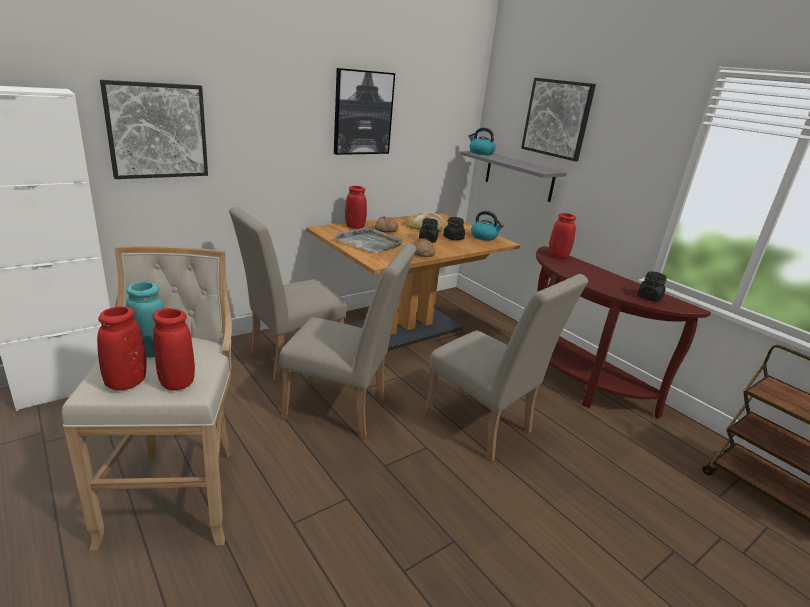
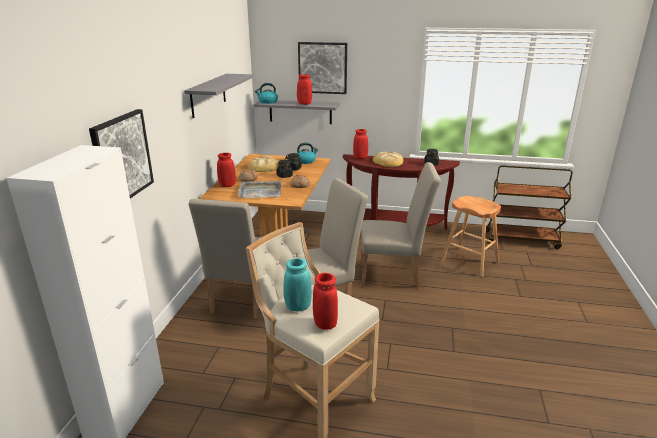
camera: 40 degrees left, 0 degrees up
red vase [152,308,195,390] -> red vase moved to [297,74,312,105]
picture [334,68,395,155] -> grey shelf [184,74,253,119]
none -> bread [373,152,403,167]
none -> brown stool [441,196,501,277]

